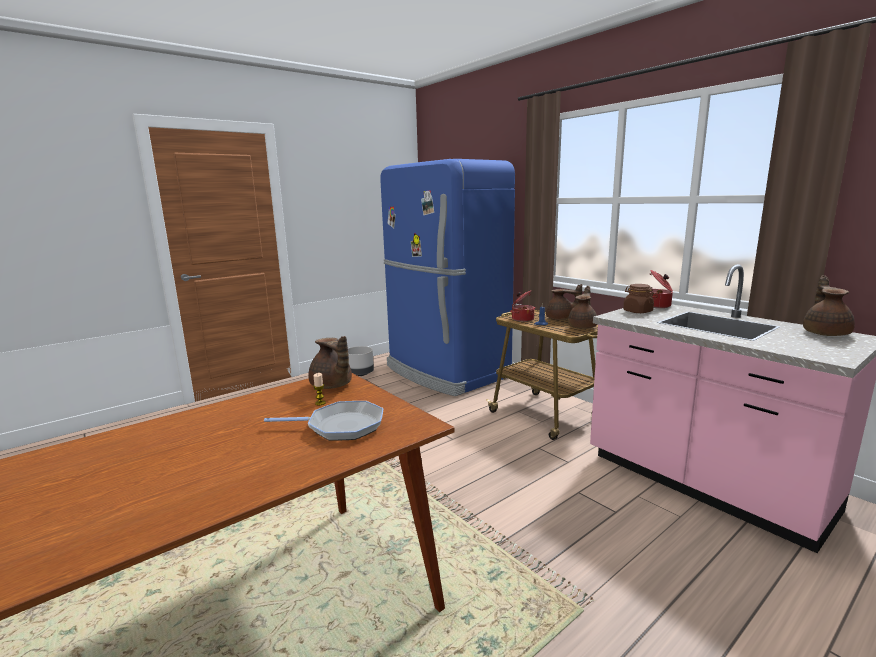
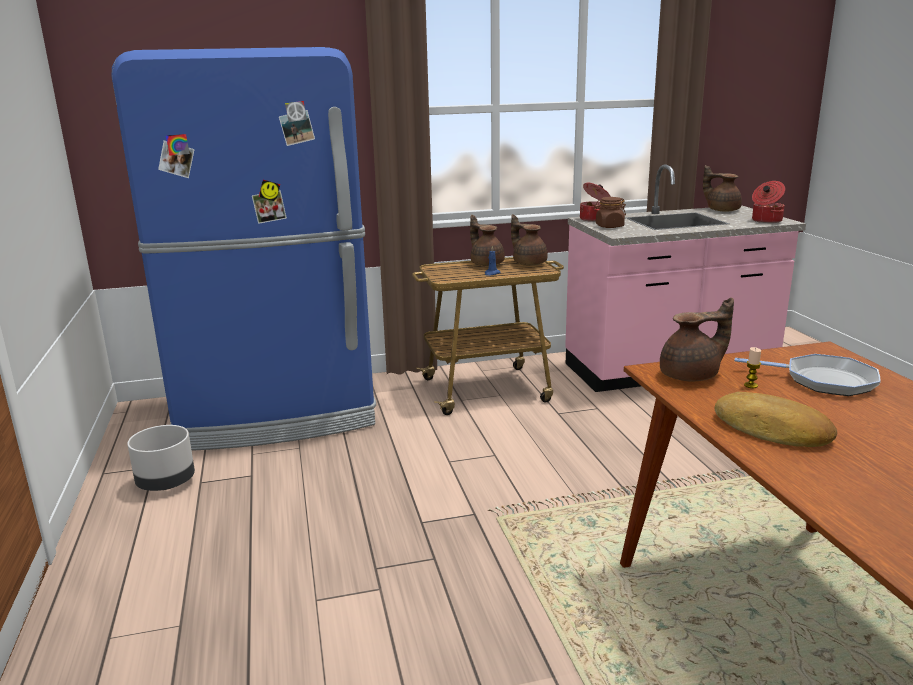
camera: 65 degrees left, 5 degrees up
frying pan [264,401,384,441] -> frying pan turned 90 degrees clockwise [735,354,881,396]
cooking pot [510,291,535,322] -> cooking pot moved to [752,181,785,223]
brown teapot [546,284,582,320] -> brown teapot turned 75 degrees counterclockwise [470,215,505,266]
none -> bread [715,392,837,447]

